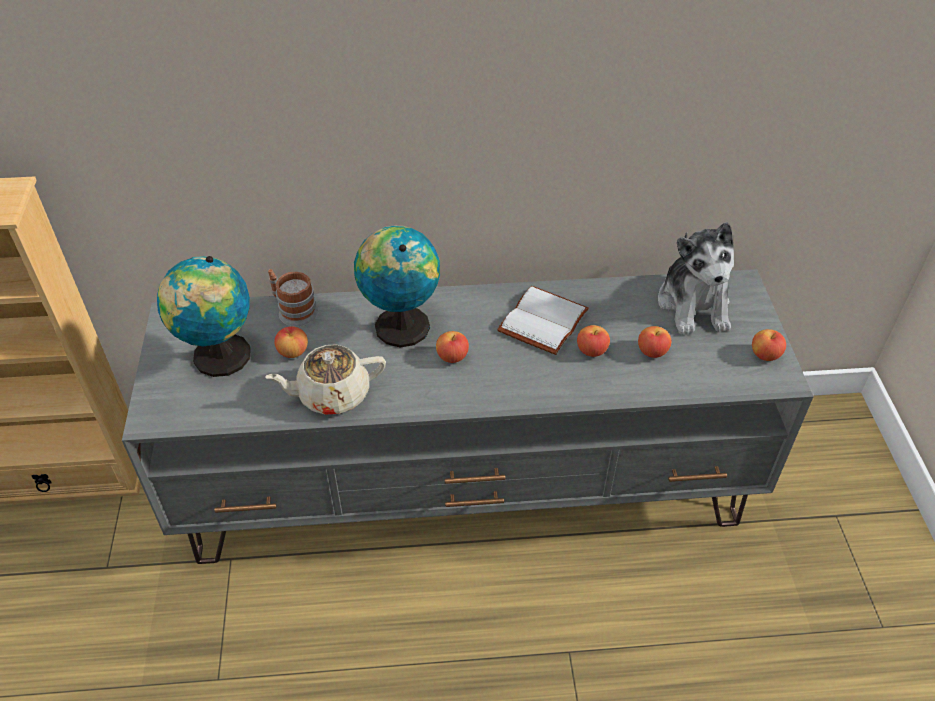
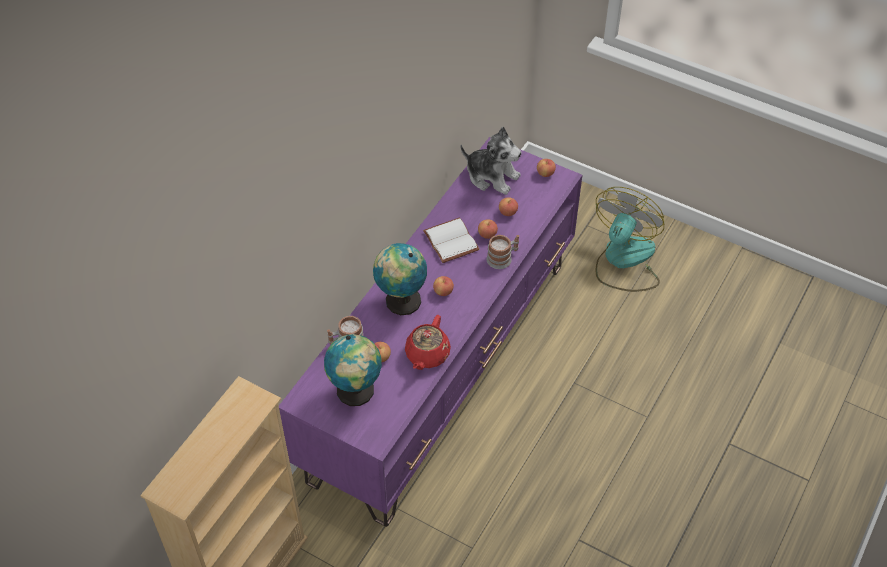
camera: 55 degrees left, 5 degrees up
grey tv stand [122,269,814,564] -> purple tv stand [279,137,582,527]
beige teapot [265,344,386,415] -> red teapot [405,315,451,370]
none -> mug [487,235,519,269]
none -> fan [596,187,664,292]

